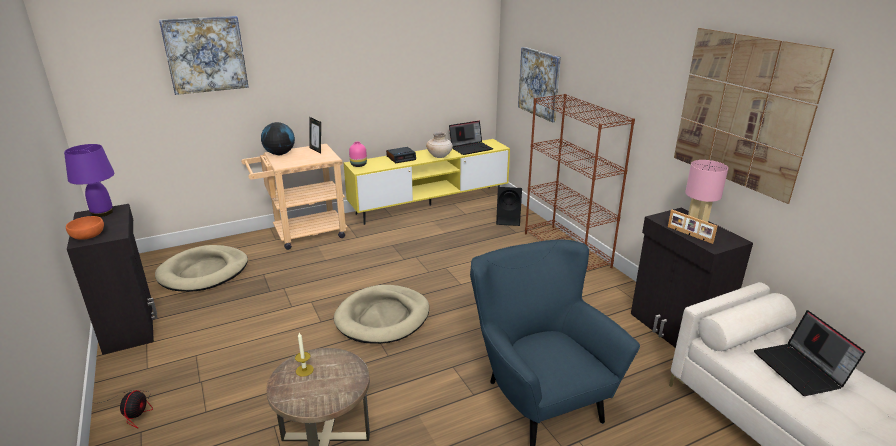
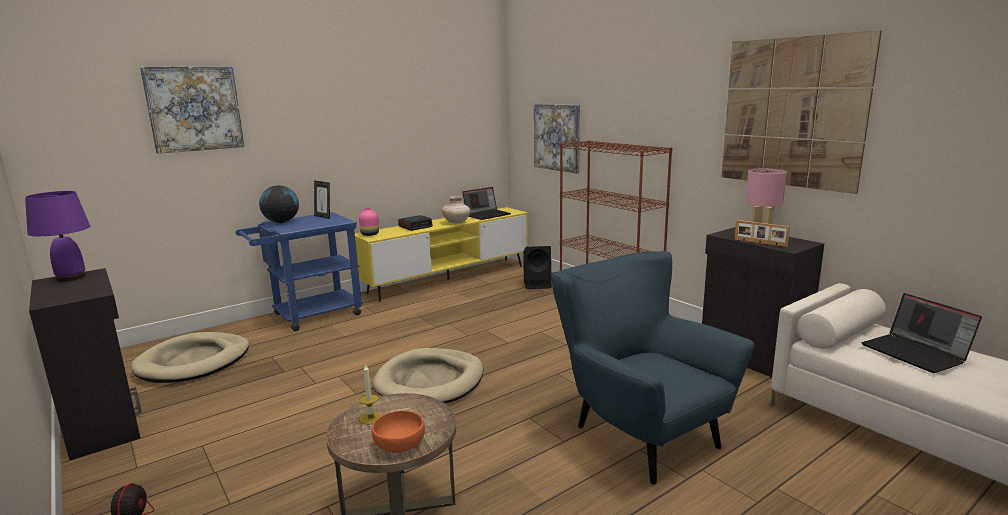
camera: 10 degrees left, 10 degrees down
orange bowl [66,216,104,240] -> orange bowl moved to [372,411,425,453]
beige cart [241,144,348,250] -> blue cart [235,212,363,331]

